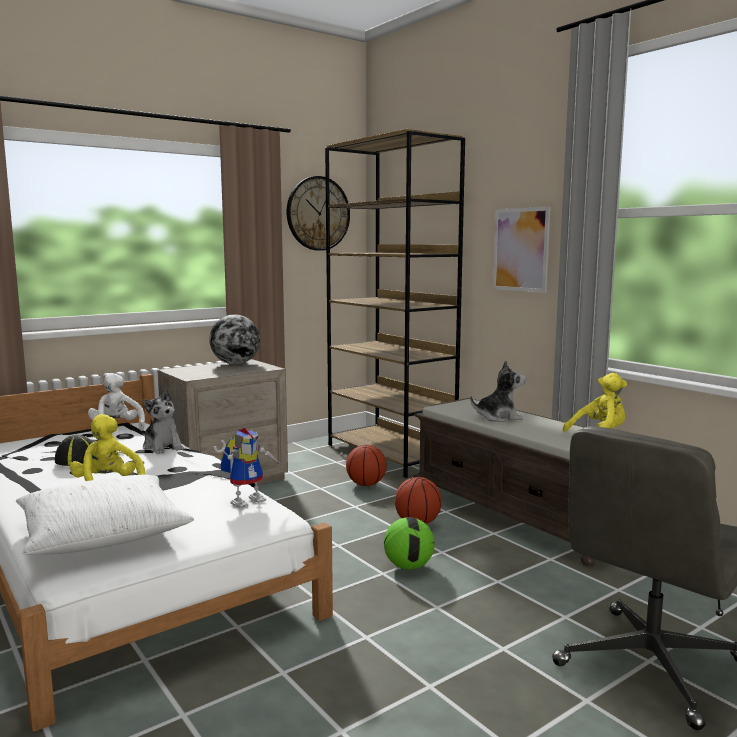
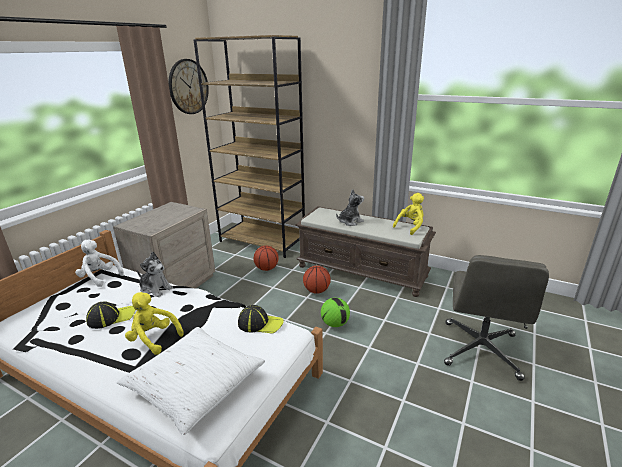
camera: 25 degrees left, 15 degrees up
globe [209,315,260,364] -> none
toy robot [214,428,280,508] -> cap [238,305,284,334]
picture [493,207,550,293] -> none

